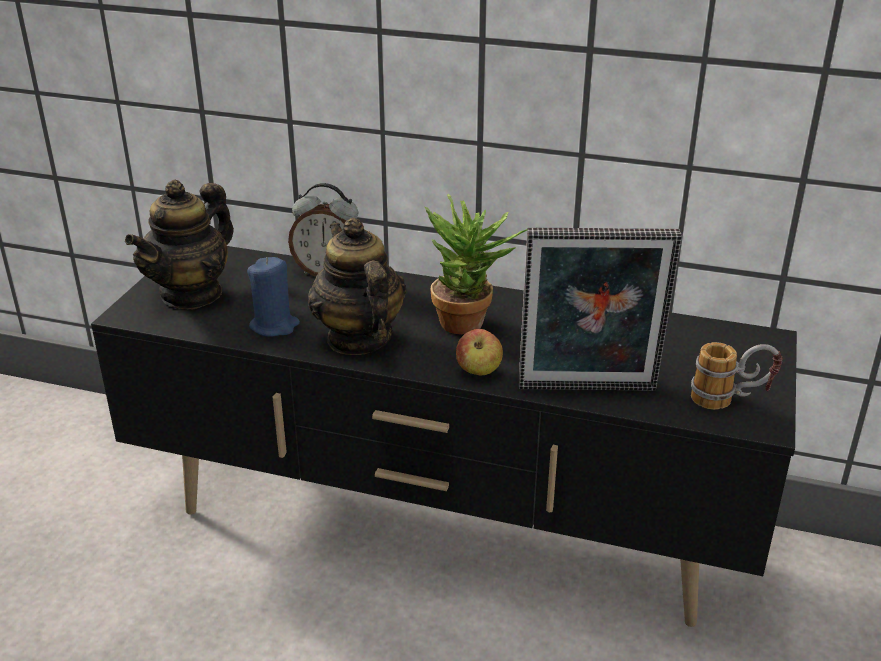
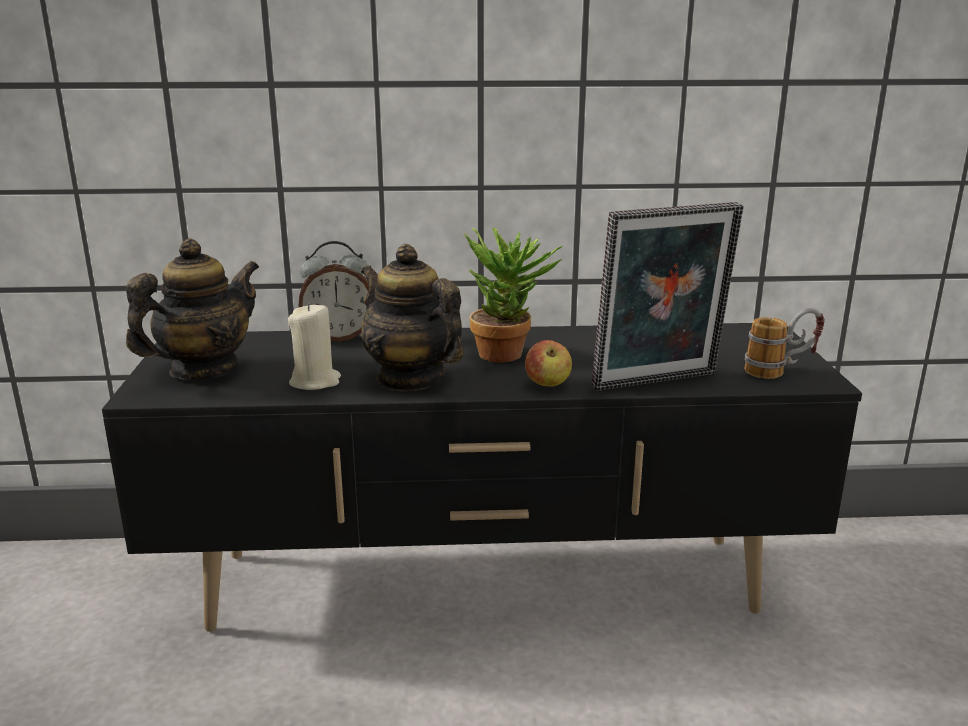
camera: 20 degrees left, 10 degrees down
teapot [125,179,234,310] -> teapot turned 150 degrees counterclockwise [126,238,259,380]
blue candle [247,257,300,337] -> beige candle [288,303,341,390]

